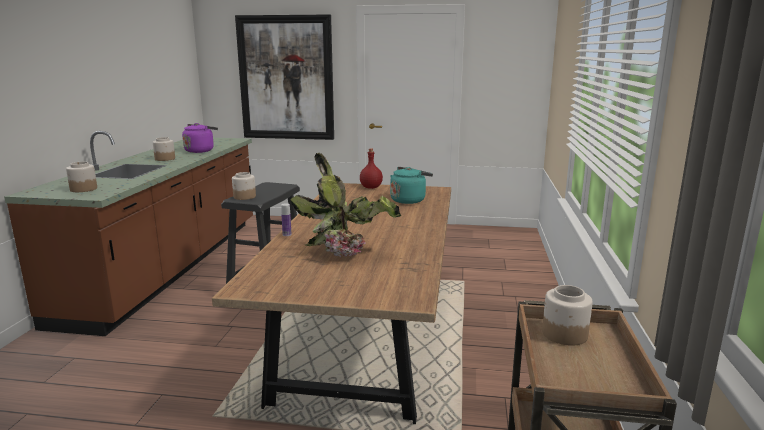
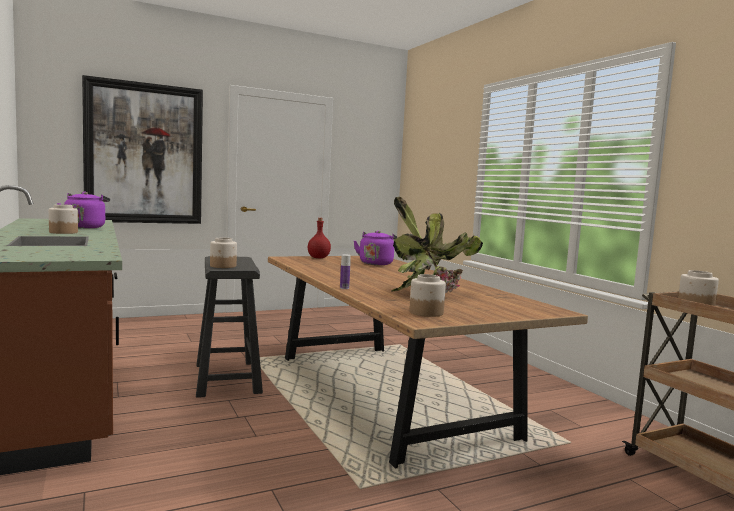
camera: 35 degrees left, 10 degrees down
jar [66,162,97,192] -> jar moved to [409,274,446,317]
turquoise kettle [390,167,433,204] -> purple kettle [354,230,397,265]

